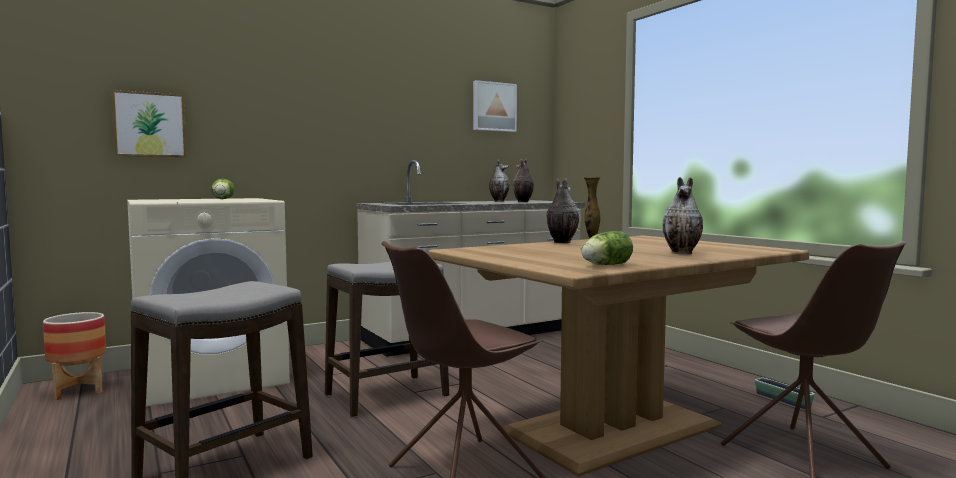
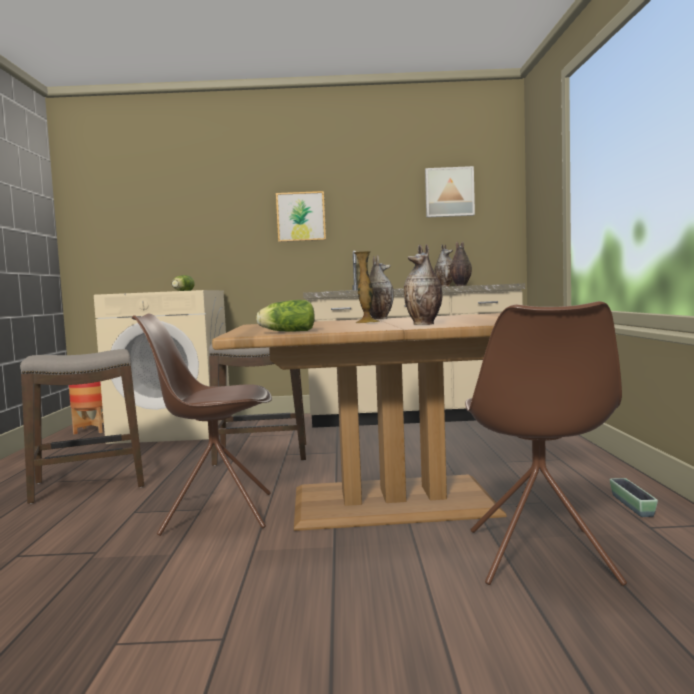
camera: 30 degrees right, 0 degrees up
picture [112,90,187,157] -> picture moved to [276,191,326,242]

